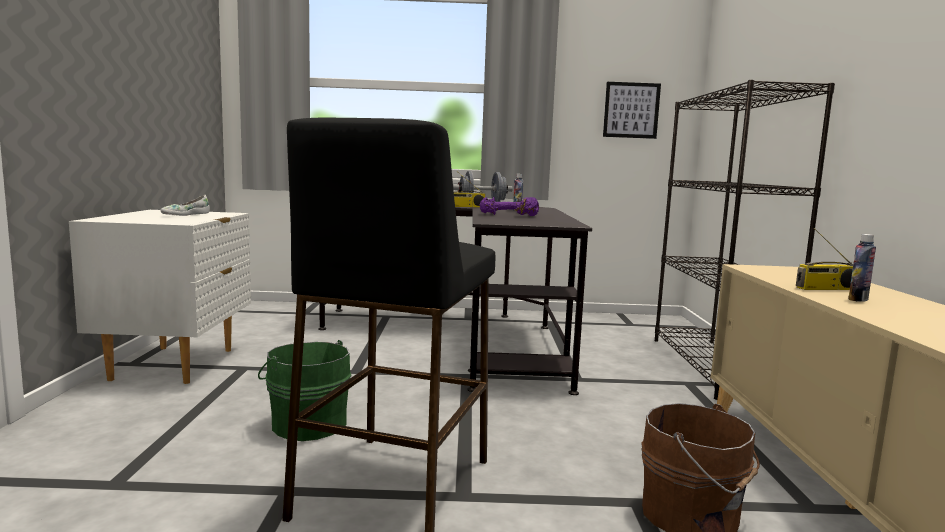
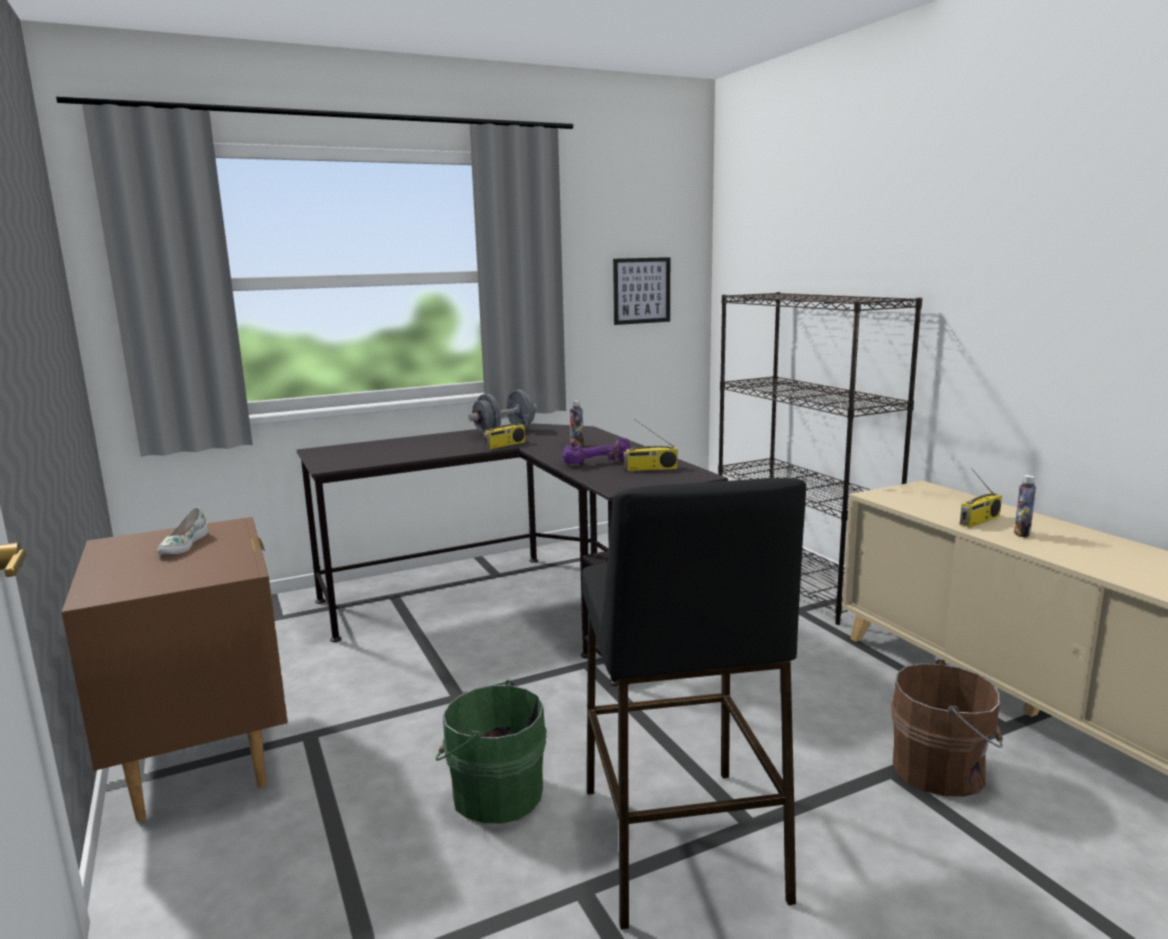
camera: 25 degrees left, 5 degrees up
white nightstand [69,210,251,384] -> brown nightstand [62,517,288,821]
none -> radio [624,419,678,471]

